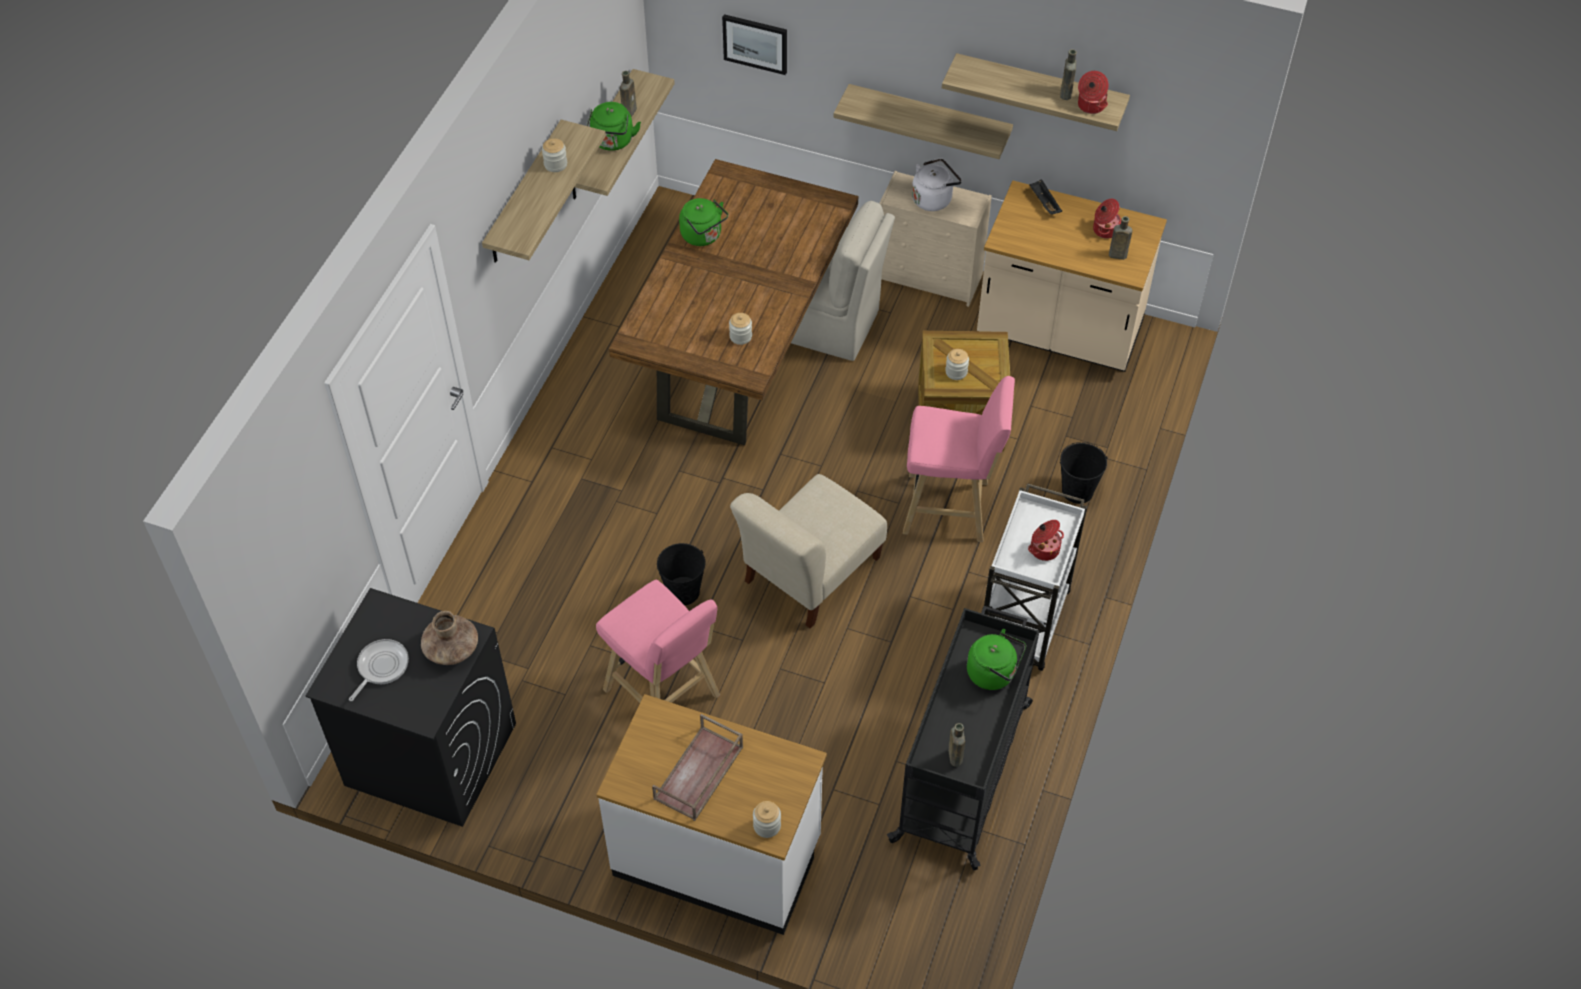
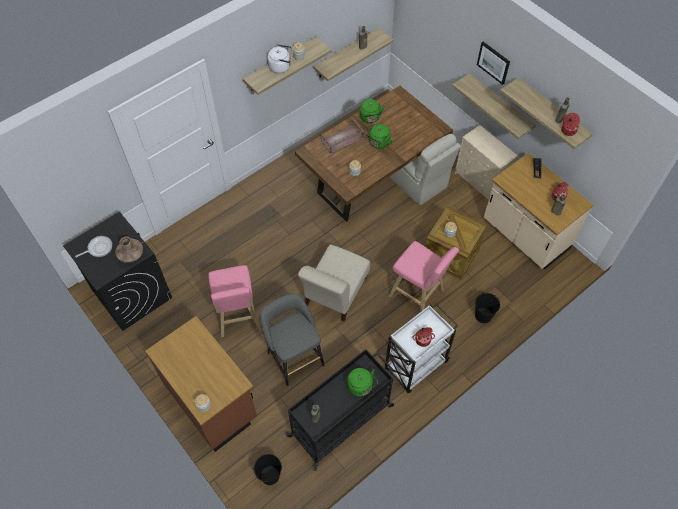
camera: 30 degrees right, 5 degrees up
green kettle [587,102,641,151] -> green kettle moved to [366,124,393,149]
white counter [596,694,827,935] -> brown counter [145,316,257,452]
brown tray [652,714,743,821] -> brown tray moved to [321,119,364,154]
black bucket [657,543,705,605] -> black bucket moved to [253,454,282,485]
picture [722,14,787,75] -> picture moved to [477,42,510,85]
beige chair [730,474,887,628] -> beige chair turned 45 degrees counterclockwise [298,245,370,322]
white kettle [912,158,962,211] -> white kettle moved to [267,45,292,73]
none -> grey stool [260,293,324,386]

